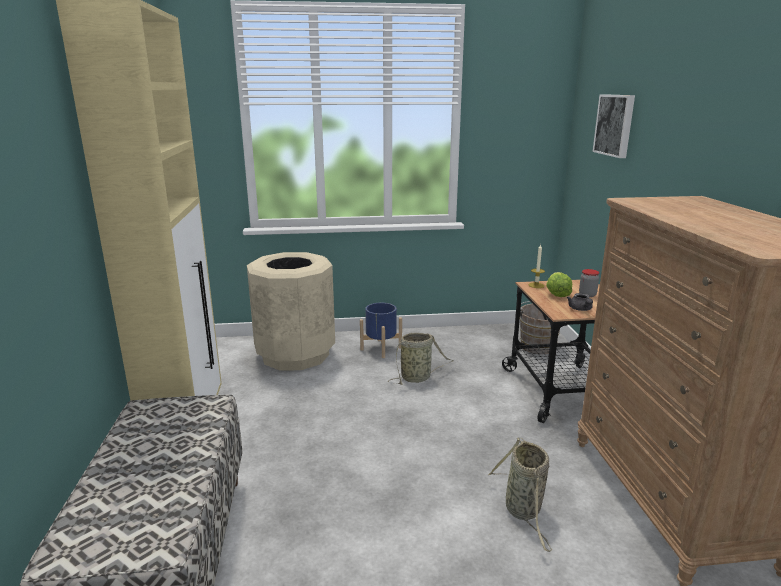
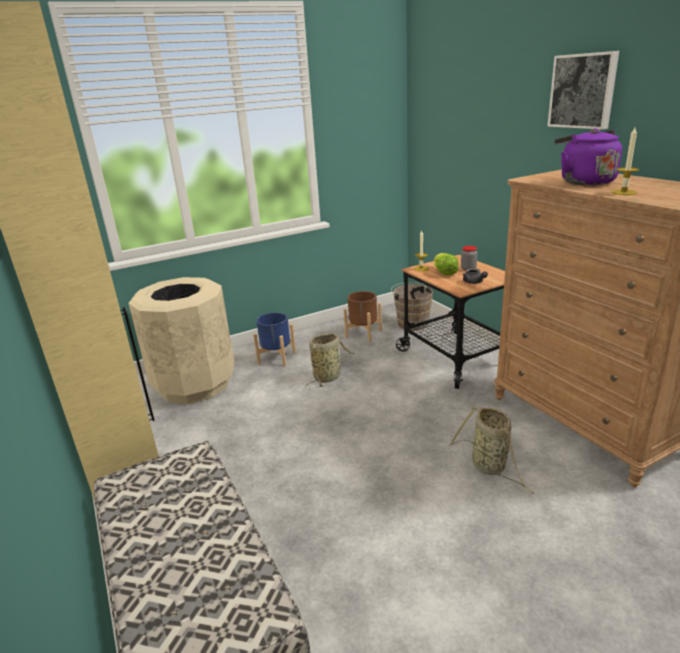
camera: 20 degrees left, 5 degrees up
picture [592,94,635,158] -> picture moved to [547,51,619,130]
none -> brown planter [344,291,382,342]
none -> purple kettle [554,128,622,186]
none -> candle [611,127,639,195]

